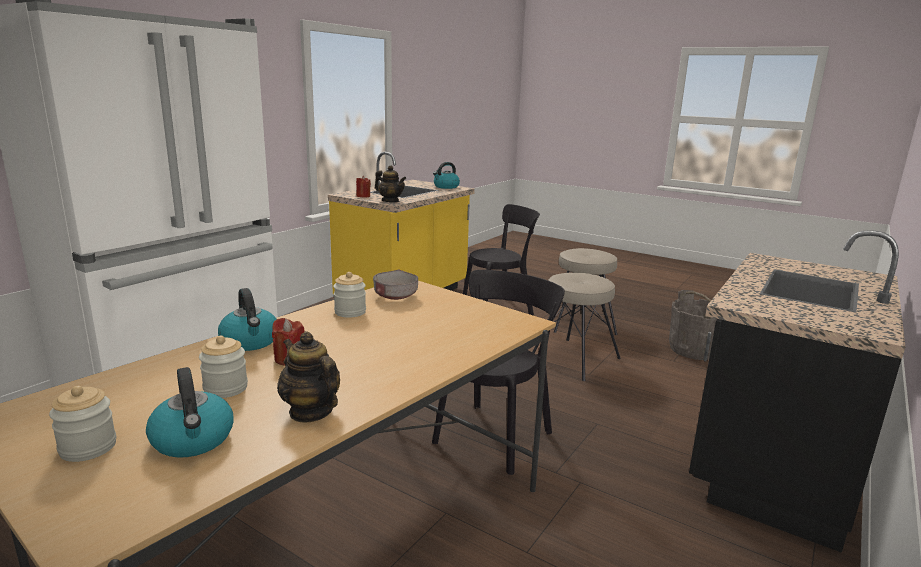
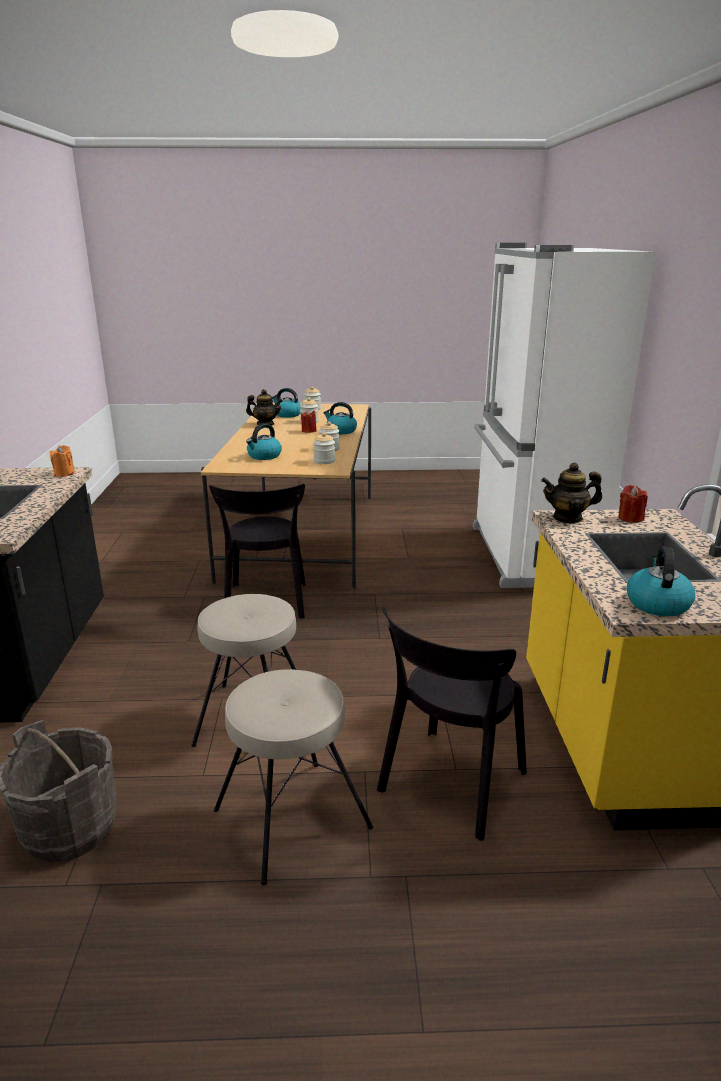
camera: 145 degrees right, 5 degrees up
grey bowl [373,270,418,300] -> jar [313,432,335,464]
none -> orange candle [50,445,75,477]
none -> kettle [246,423,282,460]

